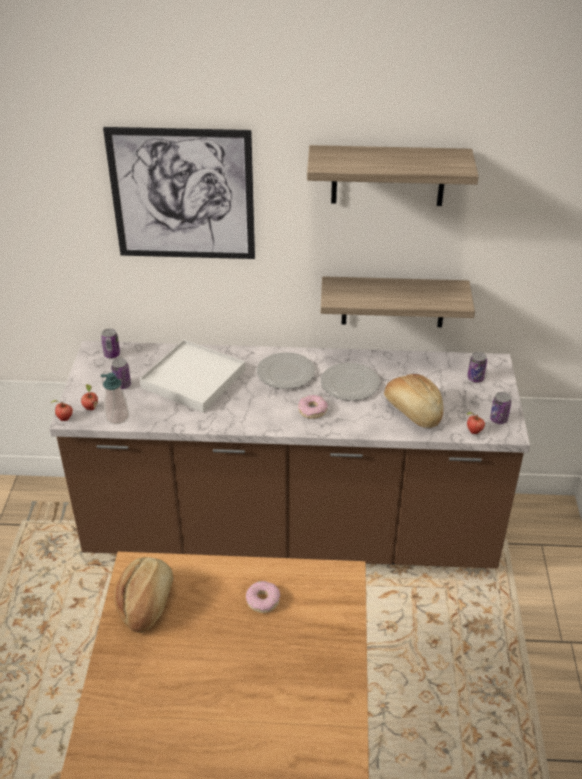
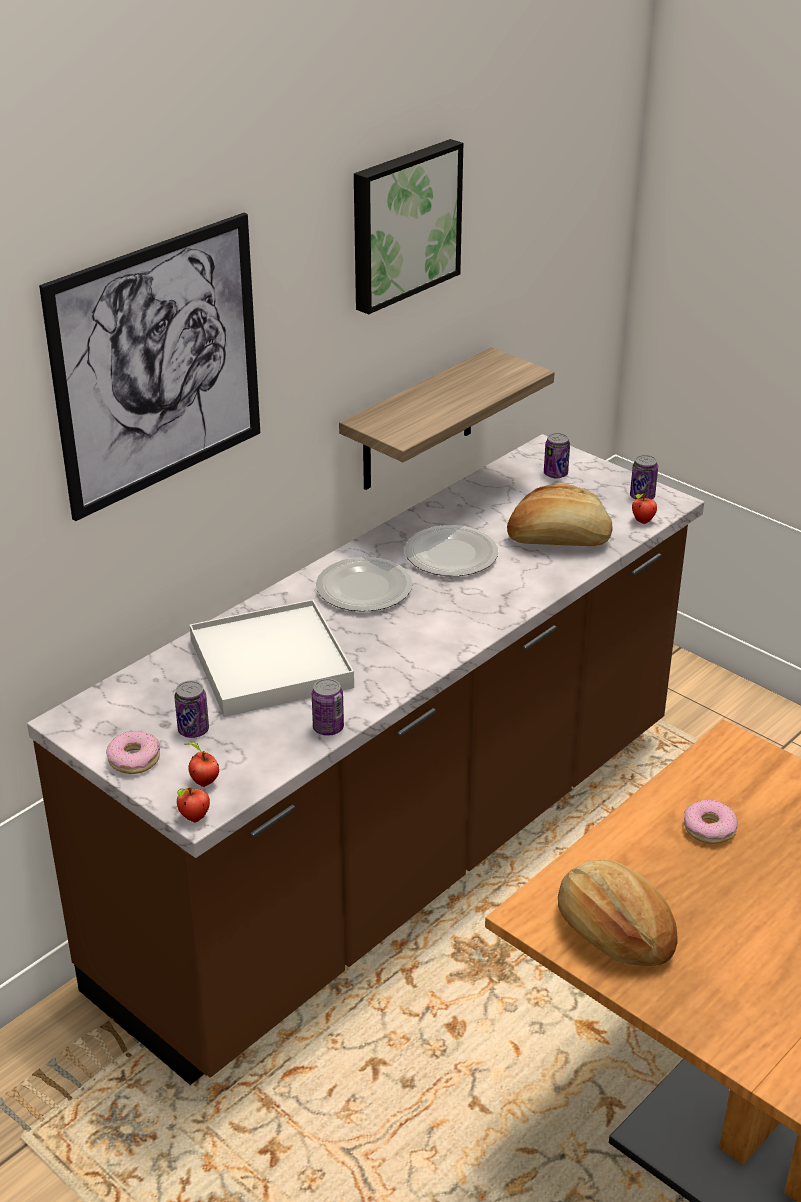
camera: 50 degrees left, 5 degrees down
can [101,328,120,358] -> can moved to [312,678,344,736]
soap dispenser [101,373,129,424] -> none
donut [298,395,328,419] -> donut moved to [106,731,160,774]
shelf [307,145,479,206] -> picture [354,139,463,315]

